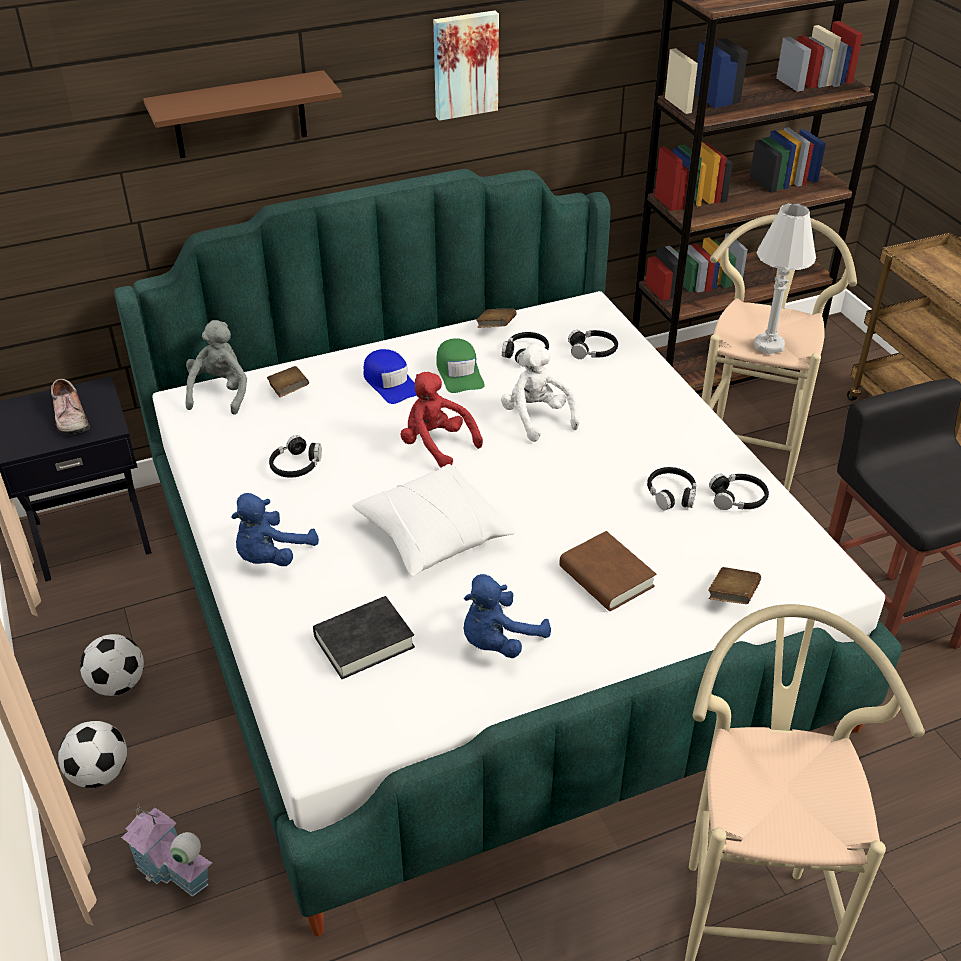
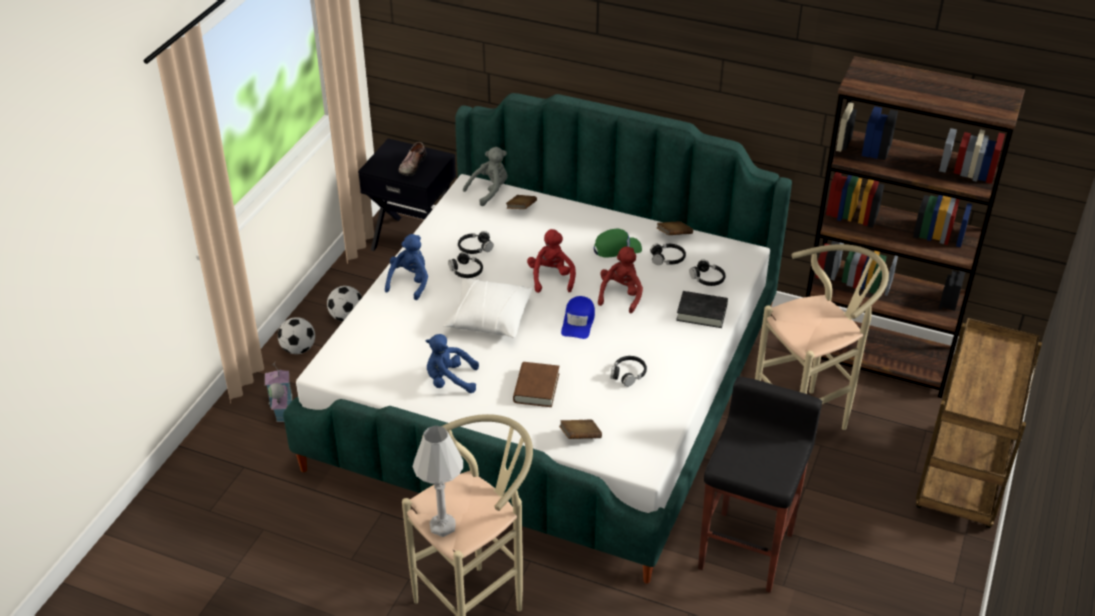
camera: 45 degrees right, 0 degrees up
brown shelf [143,70,342,158] -> none
blue plush toy [231,493,319,566] -> blue plush toy turned 120 degrees clockwise [385,234,428,300]
black book [313,596,415,679] -> black book moved to [676,291,728,328]
blue cap [364,349,416,404] -> blue cap moved to [561,296,595,339]
picture [433,10,499,121] -> none
green cap [436,338,485,393] -> green cap turned 135 degrees counterclockwise [594,229,642,257]
white plush toy [501,344,580,442] -> red plush toy [598,247,643,313]
black headphones [709,474,769,510] -> black headphones moved to [448,252,483,278]
white table lamp [754,203,816,354] -> white table lamp moved to [412,426,463,537]

